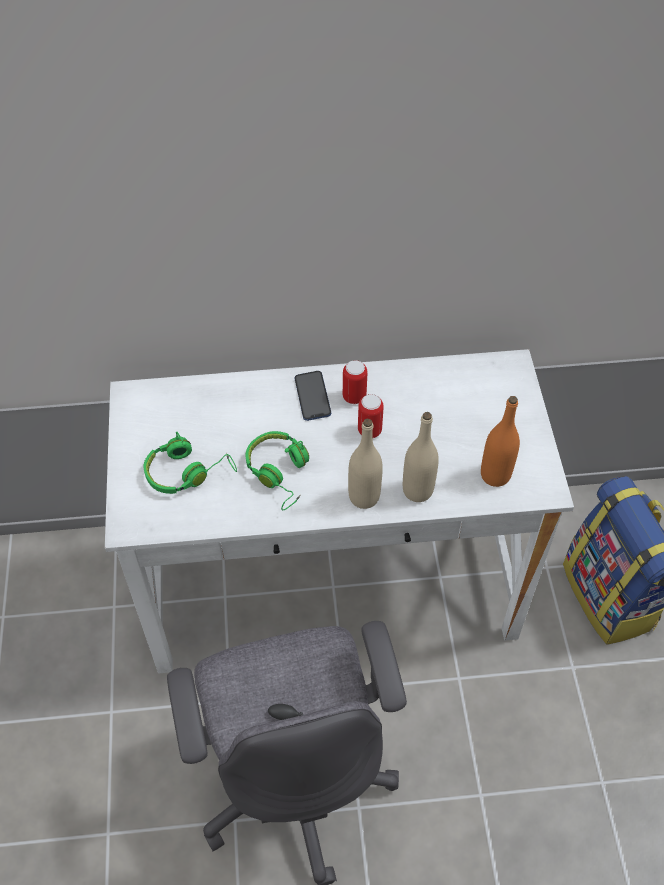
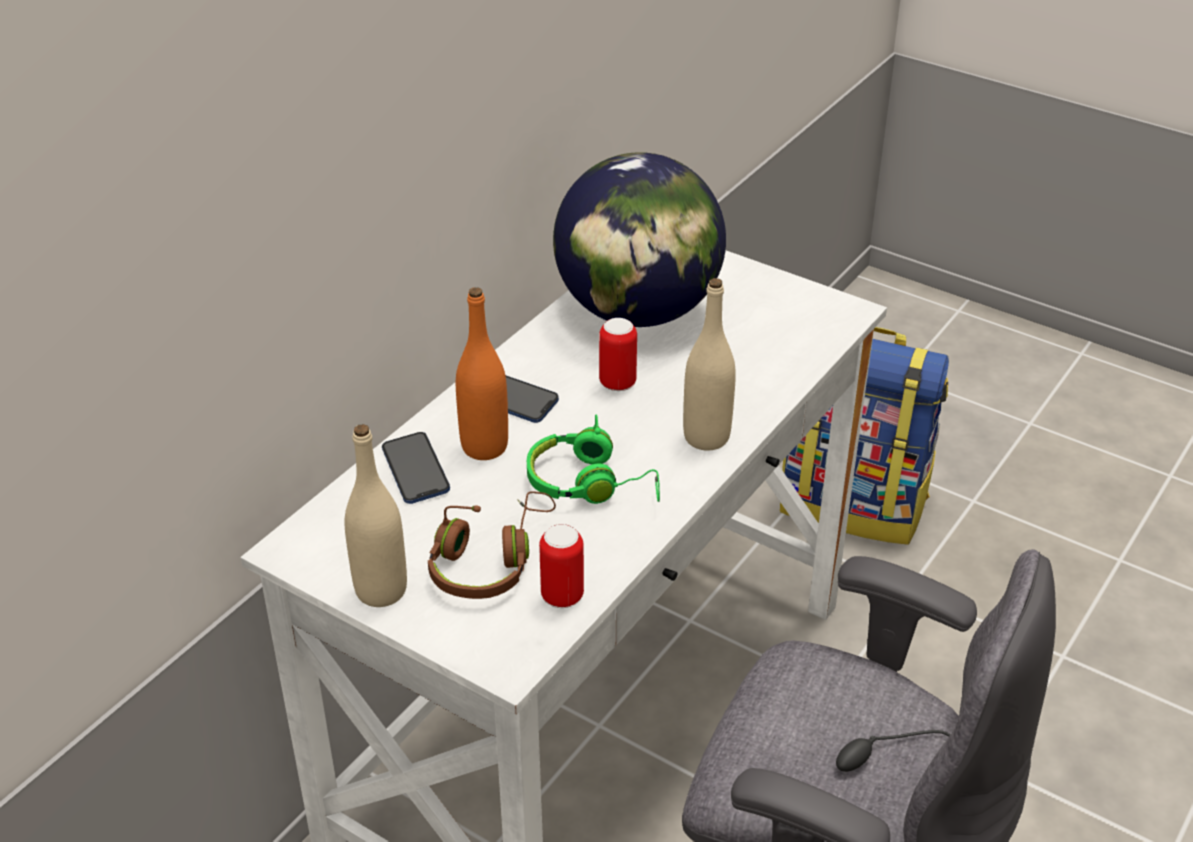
camera: 50 degrees left, 15 degrees down
green headphones [144,432,237,494] -> brown headphones [428,491,556,599]
can [343,360,368,404] -> can moved to [539,524,584,608]
beige bottle [403,412,439,502] -> beige bottle moved to [344,424,407,607]
orange bottle [481,396,520,487] -> orange bottle moved to [456,287,508,460]
none -> phone [382,432,450,504]
none -> globe [553,152,726,327]

